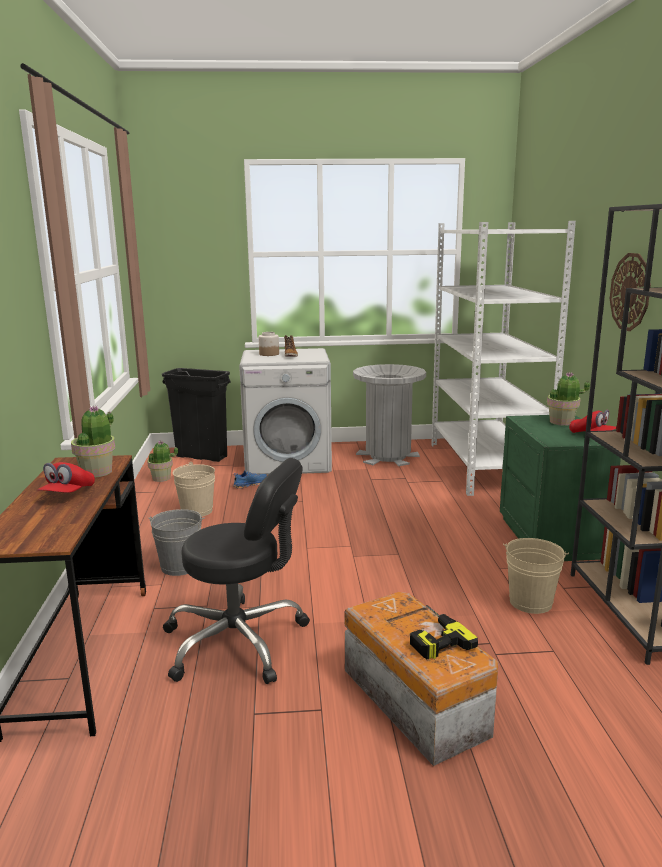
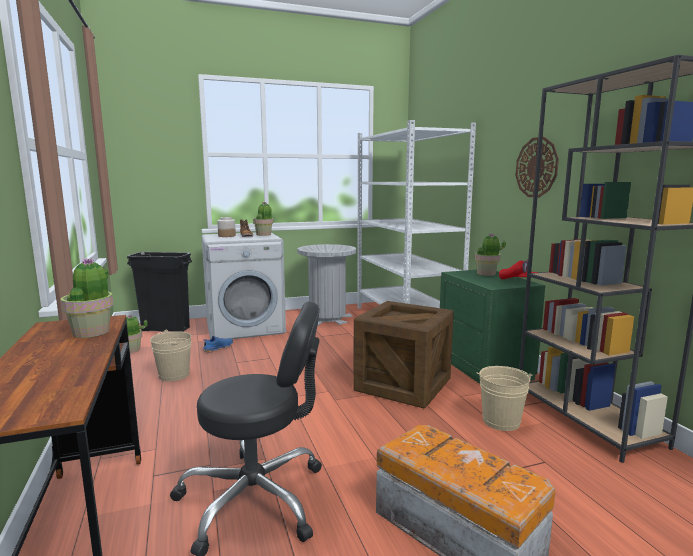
camera: 15 degrees left, 5 degrees down
red cap [38,462,95,493] -> none
grey bucket [149,509,205,576] -> none
power drill [410,605,478,659] -> none
none -> potted plant [253,202,273,236]
none -> crate [353,301,454,408]

